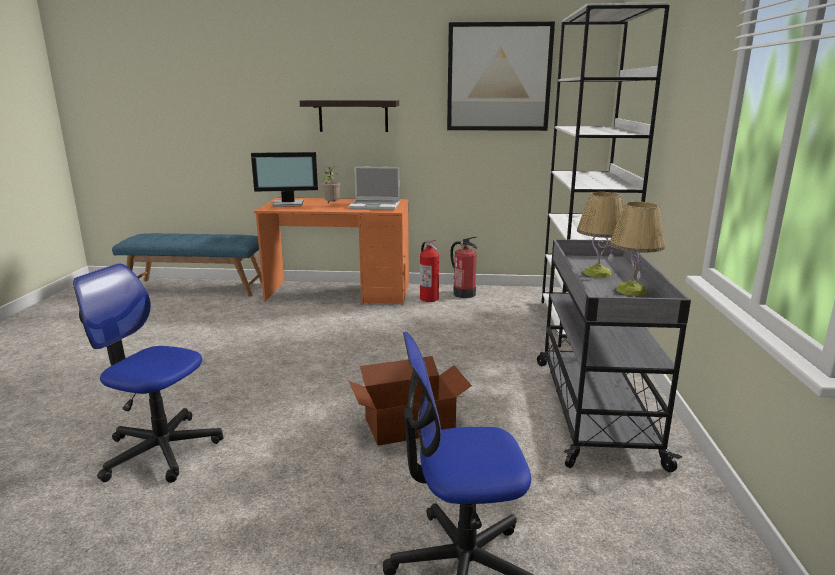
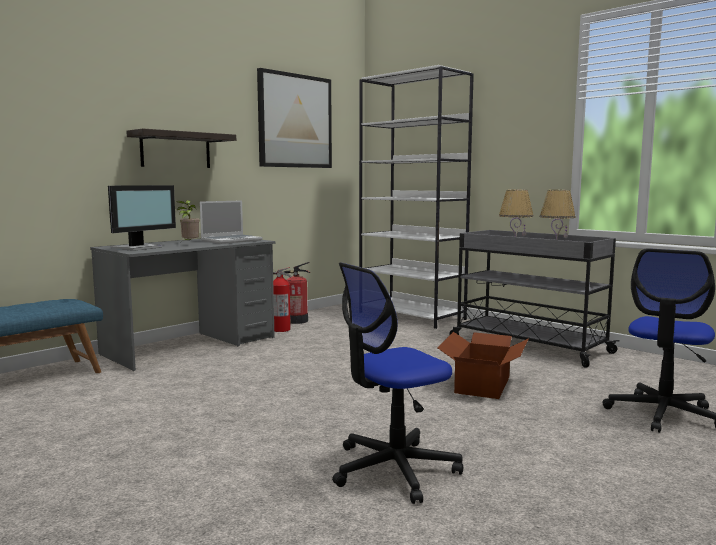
camera: 50 degrees left, 10 degrees down
orange desk [254,198,409,305] -> grey desk [90,239,276,371]

